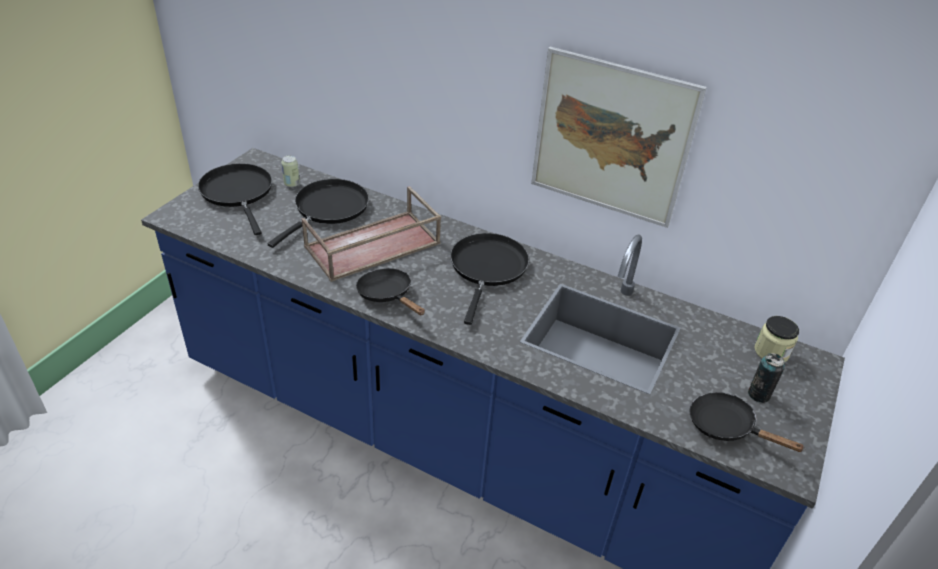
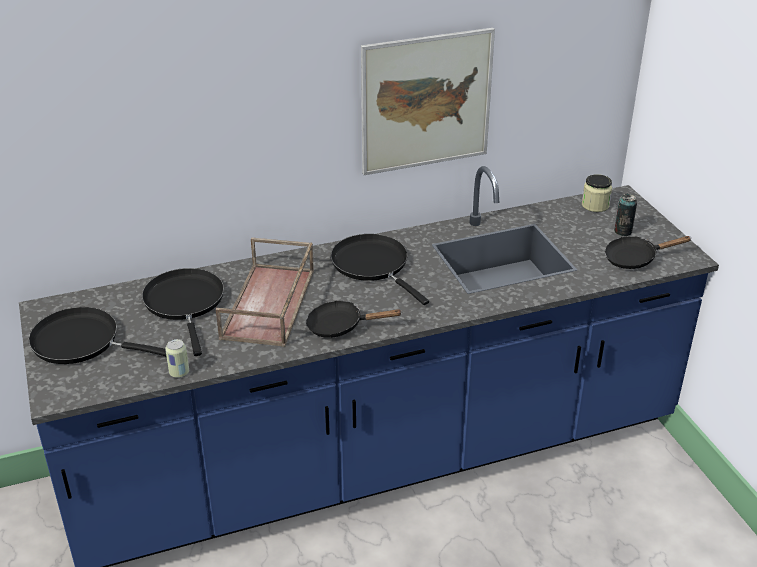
camera: 45 degrees left, 5 degrees down
can [281,155,300,187] -> can moved to [165,339,189,378]

